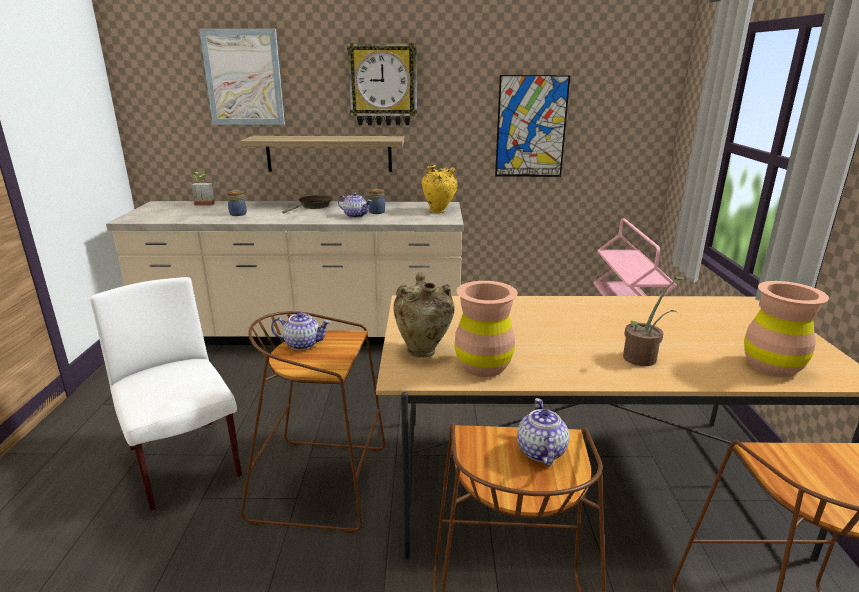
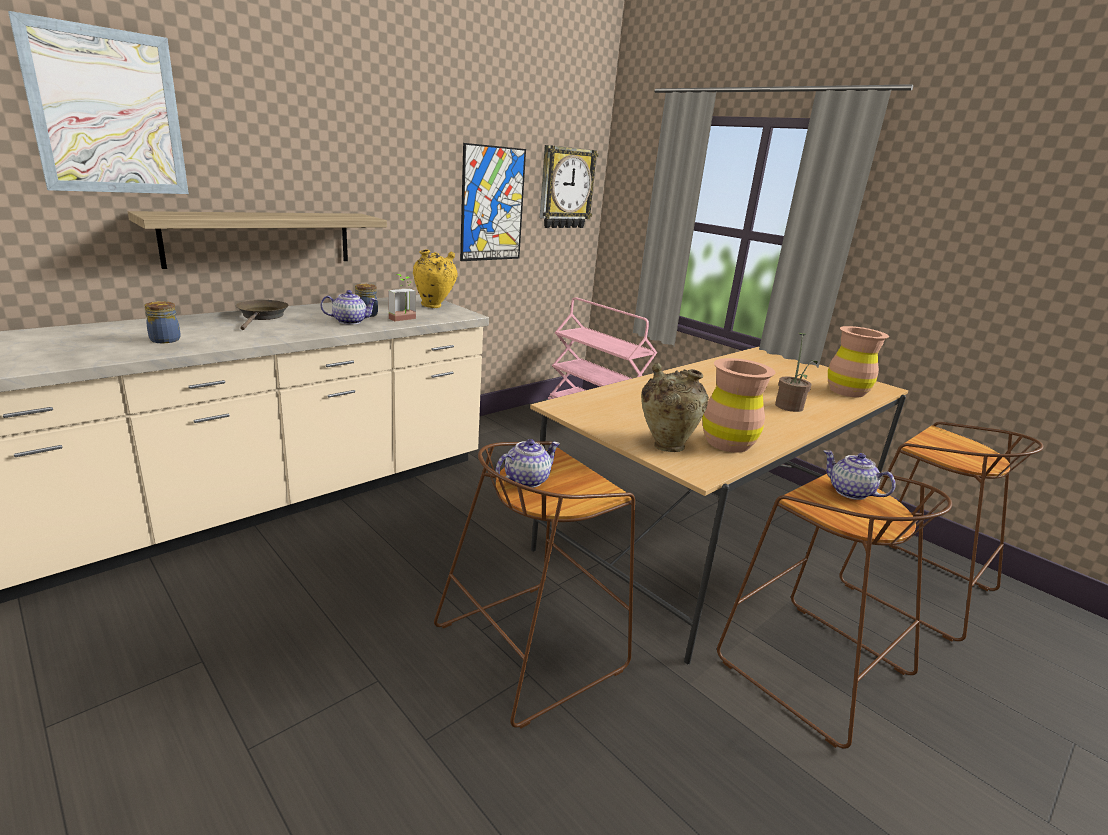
camera: 45 degrees left, 0 degrees up
white chair [90,277,242,511] -> none
potted plant [191,172,215,205] -> potted plant moved to [388,274,416,322]
wall clock [347,43,417,125] -> wall clock moved to [540,145,599,228]

